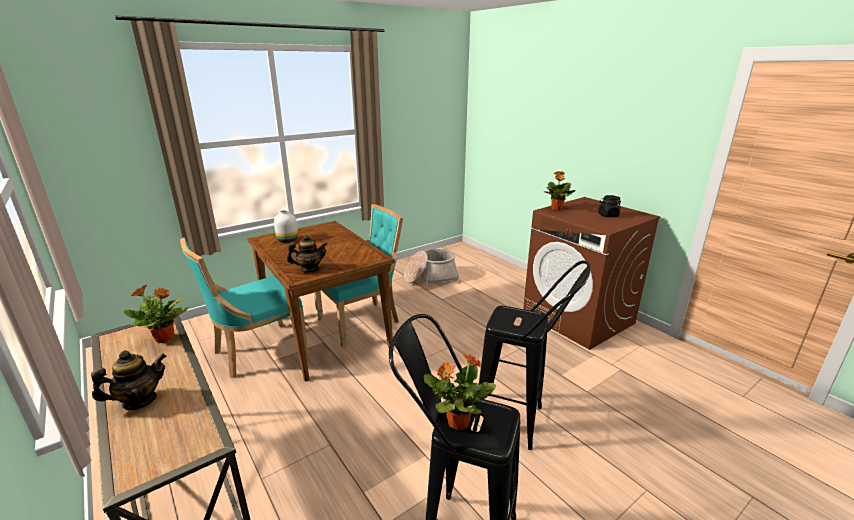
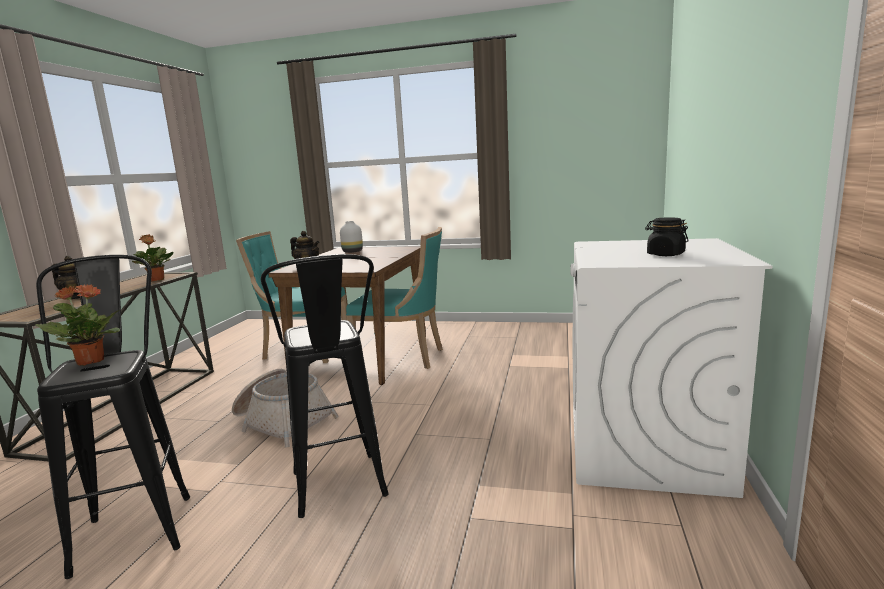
camera: 50 degrees right, 10 degrees down
basket [404,249,461,287] -> basket moved to [232,369,339,448]
brown washing machine [523,197,660,350] -> white washing machine [570,238,772,498]
potted plant [544,171,575,210] -> none

